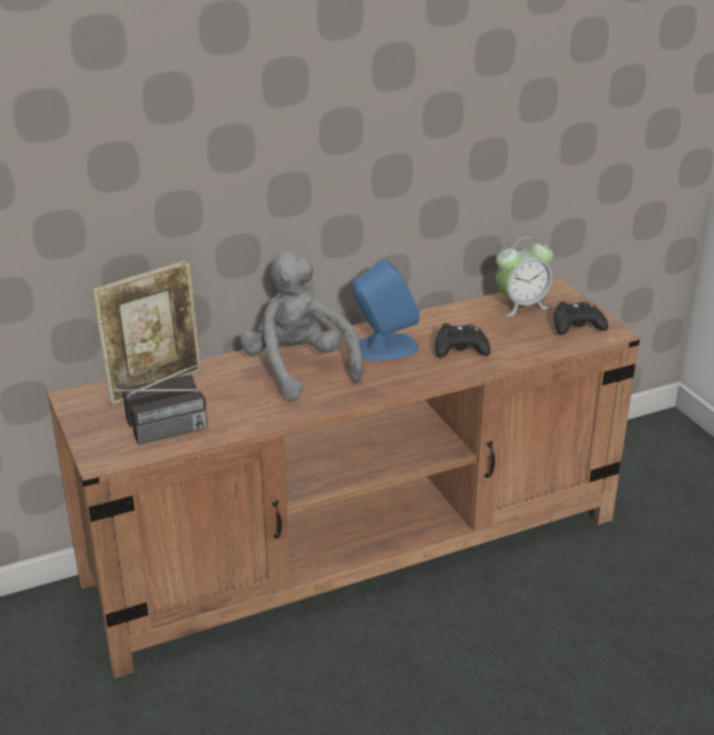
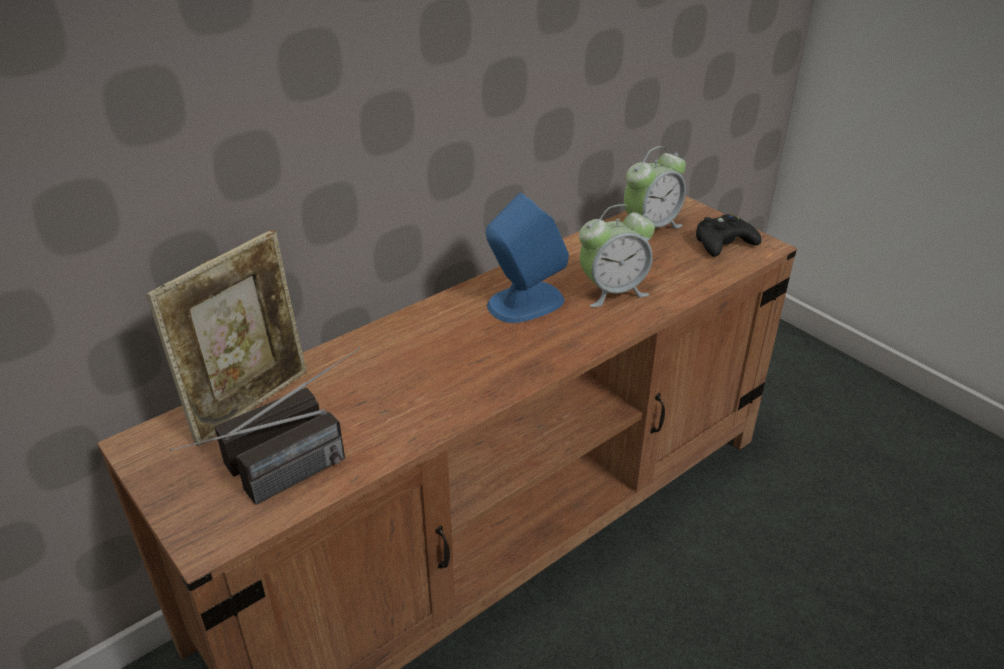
camera: 15 degrees left, 5 degrees up
grey plush toy [240,250,363,401] -> none
black game controller [435,323,491,358] -> alarm clock [579,204,655,307]

